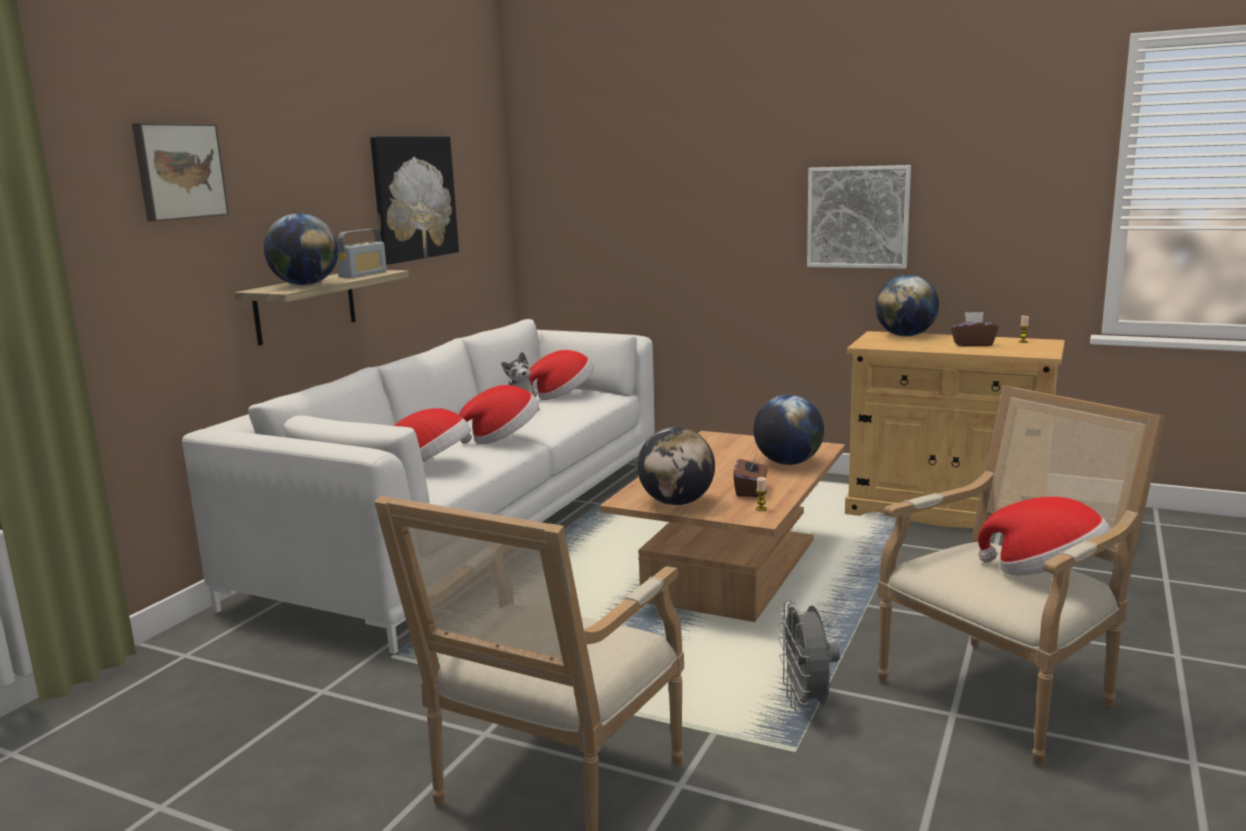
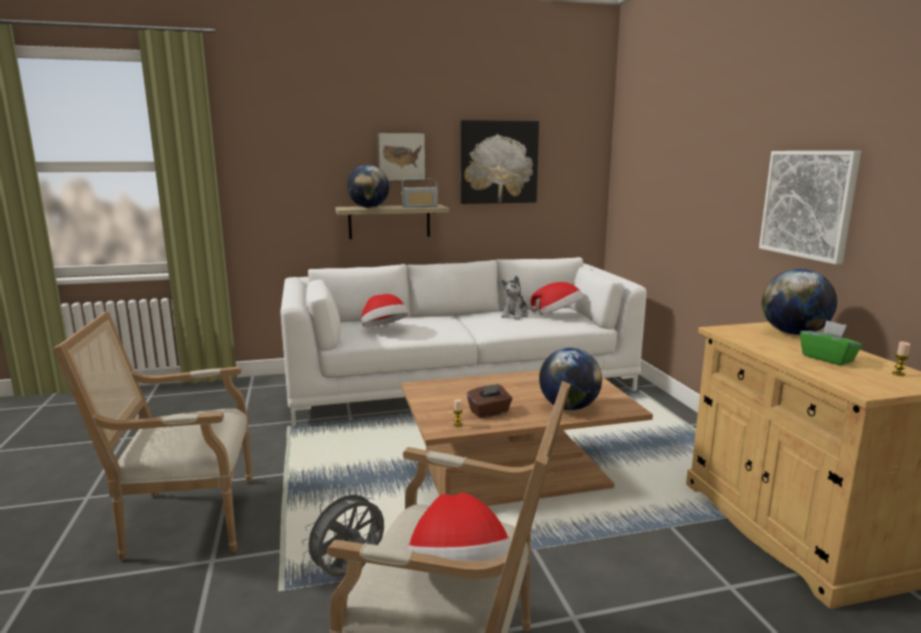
camera: 50 degrees right, 0 degrees up
picture [132,123,229,222] -> picture moved to [377,132,426,181]
hat [459,385,539,444] -> none
globe [637,427,715,505] -> none
brown tissue box [951,312,999,346] -> green tissue box [800,320,862,365]

